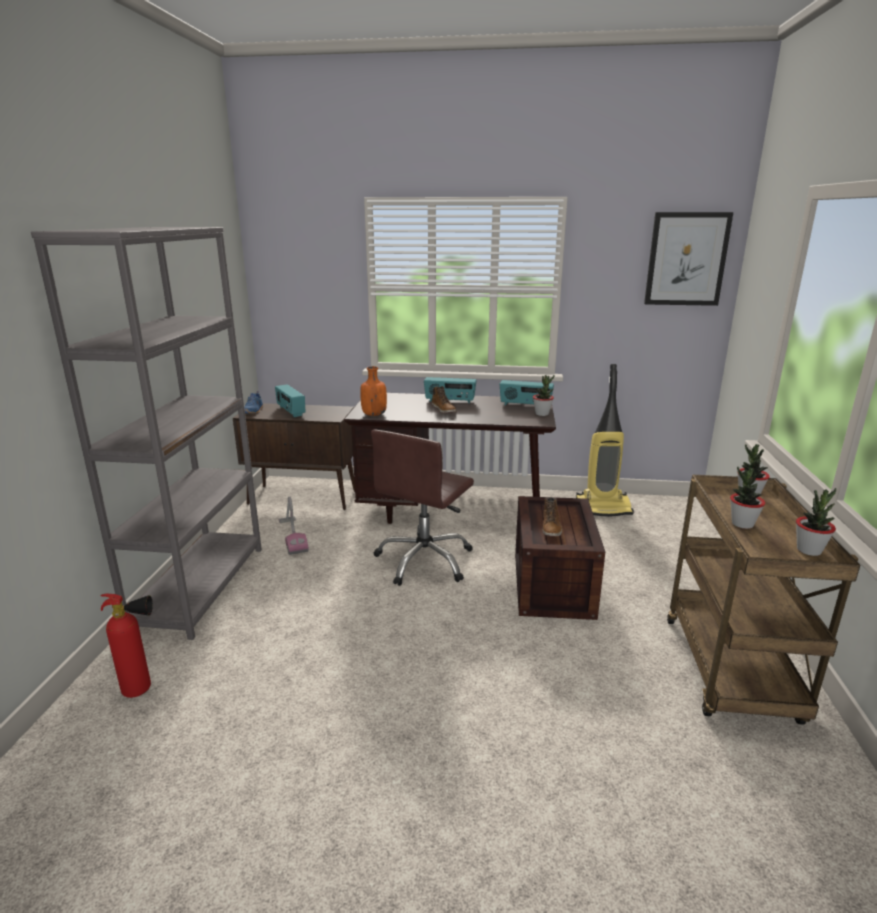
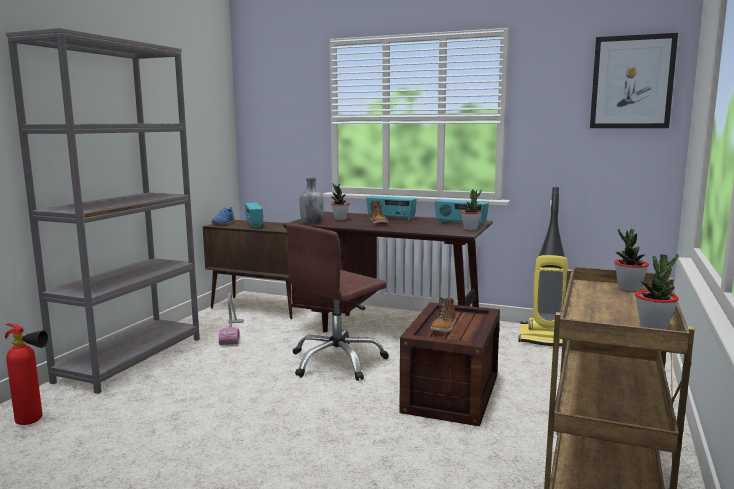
camera: 15 degrees right, 10 degrees down
orange bottle [360,366,387,416] -> grey bottle [300,178,324,224]
potted plant [730,467,765,529] -> potted plant moved to [331,183,350,220]

